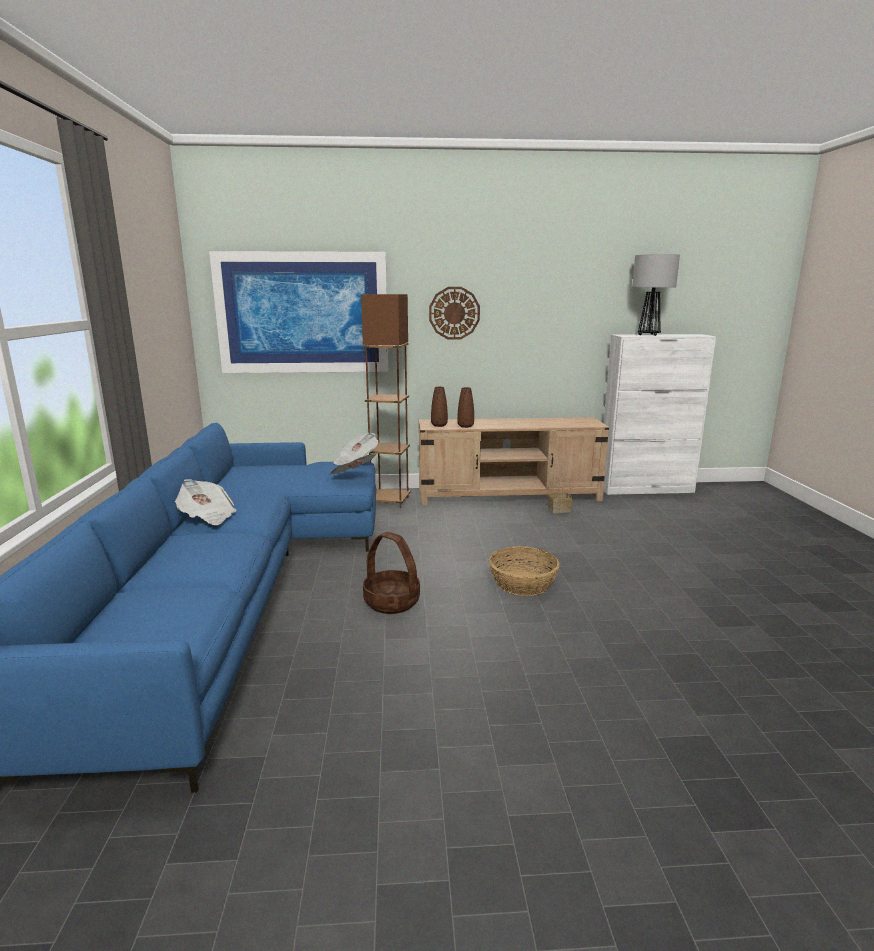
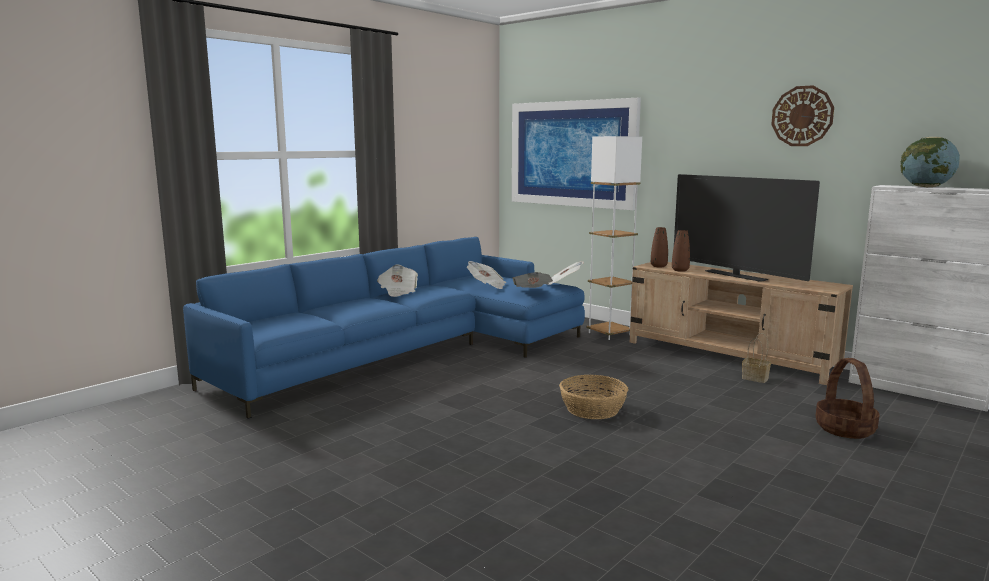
camera: 45 degrees right, 5 degrees down
brown floor lamp [361,294,411,508] -> white floor lamp [586,136,642,340]
basket [363,532,420,614] -> basket moved to [815,358,880,439]
wall clock [429,287,480,340] -> wall clock moved to [771,85,834,146]
table lamp [632,254,680,336] -> globe [901,137,960,187]
none -> newspaper [467,261,506,289]
none -> television [674,174,820,282]

